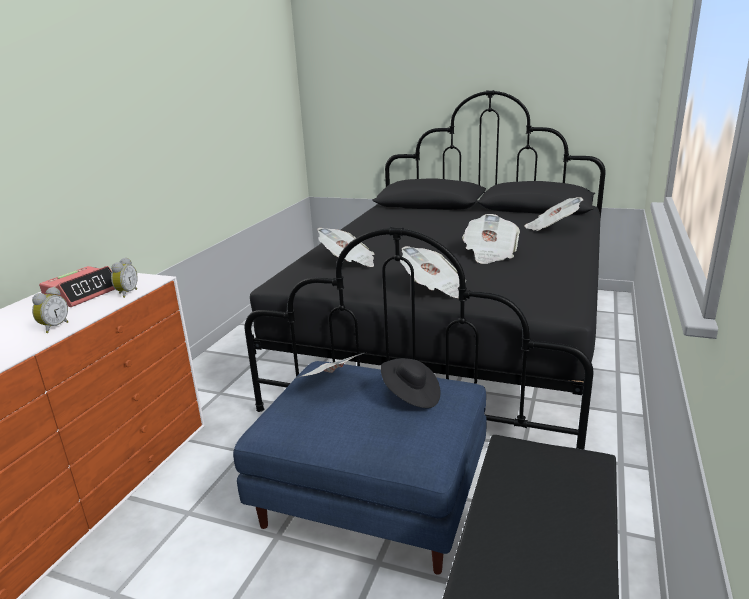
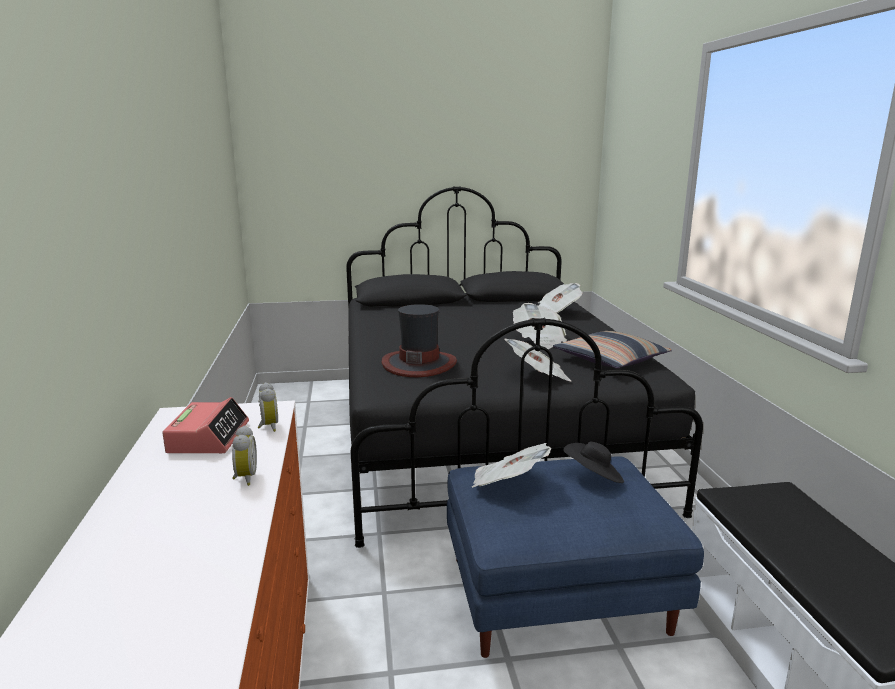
camera: 30 degrees left, 5 degrees down
newspaper [317,228,375,267] -> hat [382,304,457,377]
none -> pillow [553,331,672,368]

